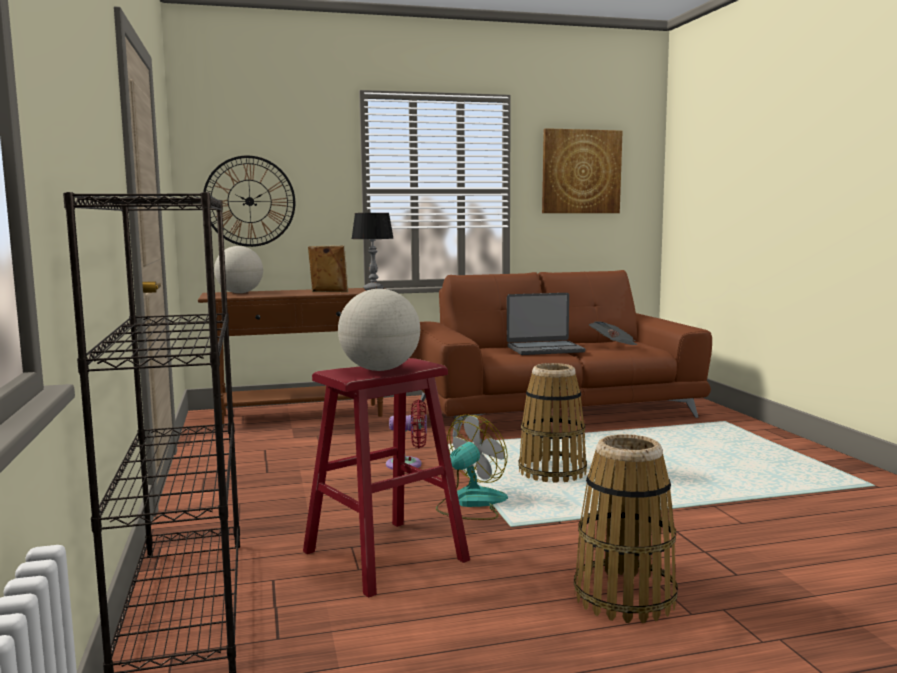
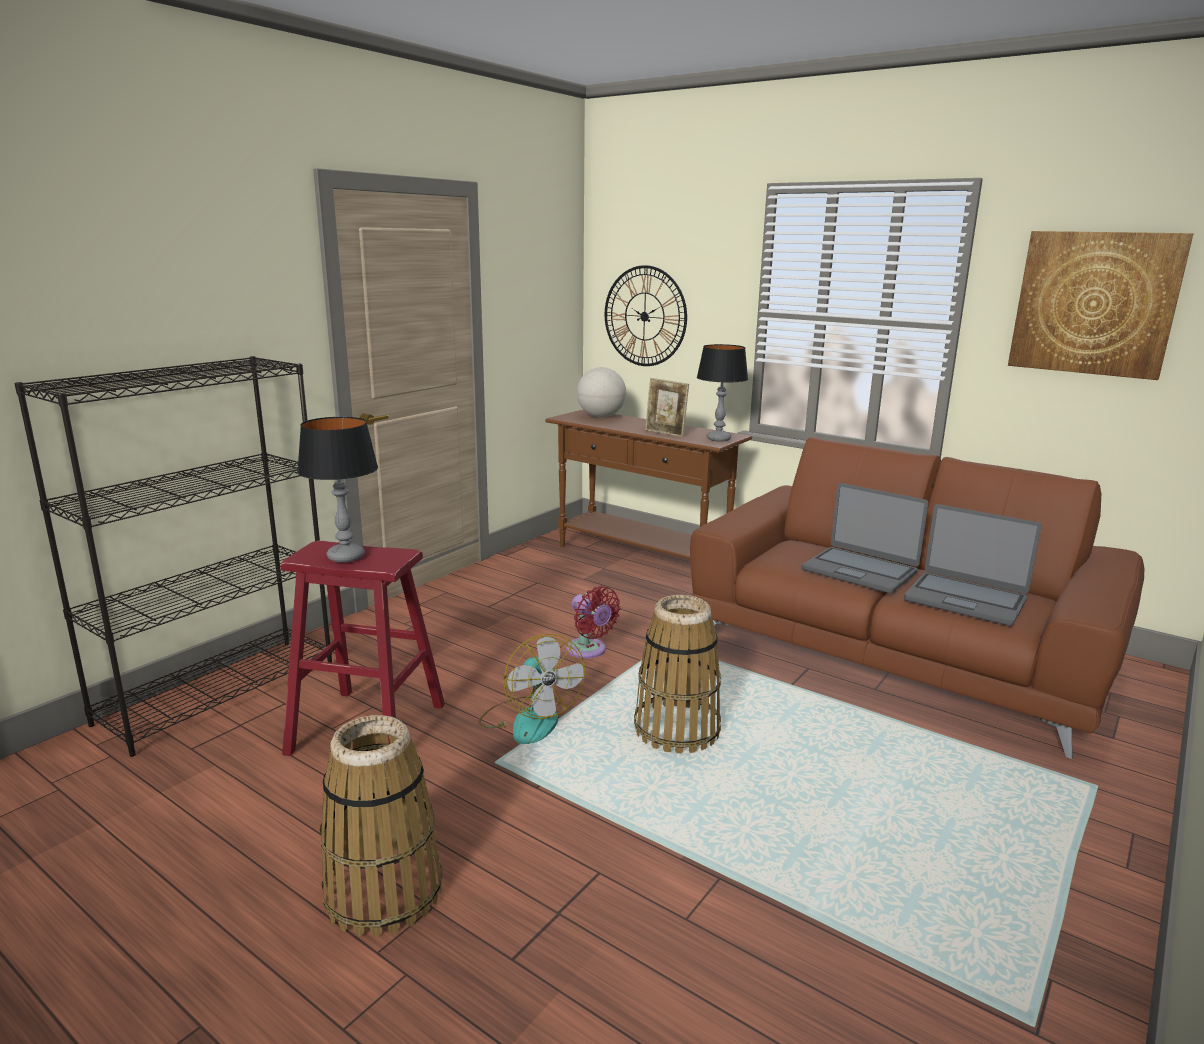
camera: 50 degrees right, 10 degrees up
picture frame [308,245,348,292] -> picture frame turned 150 degrees clockwise [645,378,689,437]
globe [338,289,420,371] -> table lamp [297,417,378,563]
fan [436,414,508,520] -> fan turned 60 degrees clockwise [478,633,585,744]
newspaper [589,321,638,345] -> laptop [904,504,1042,626]

